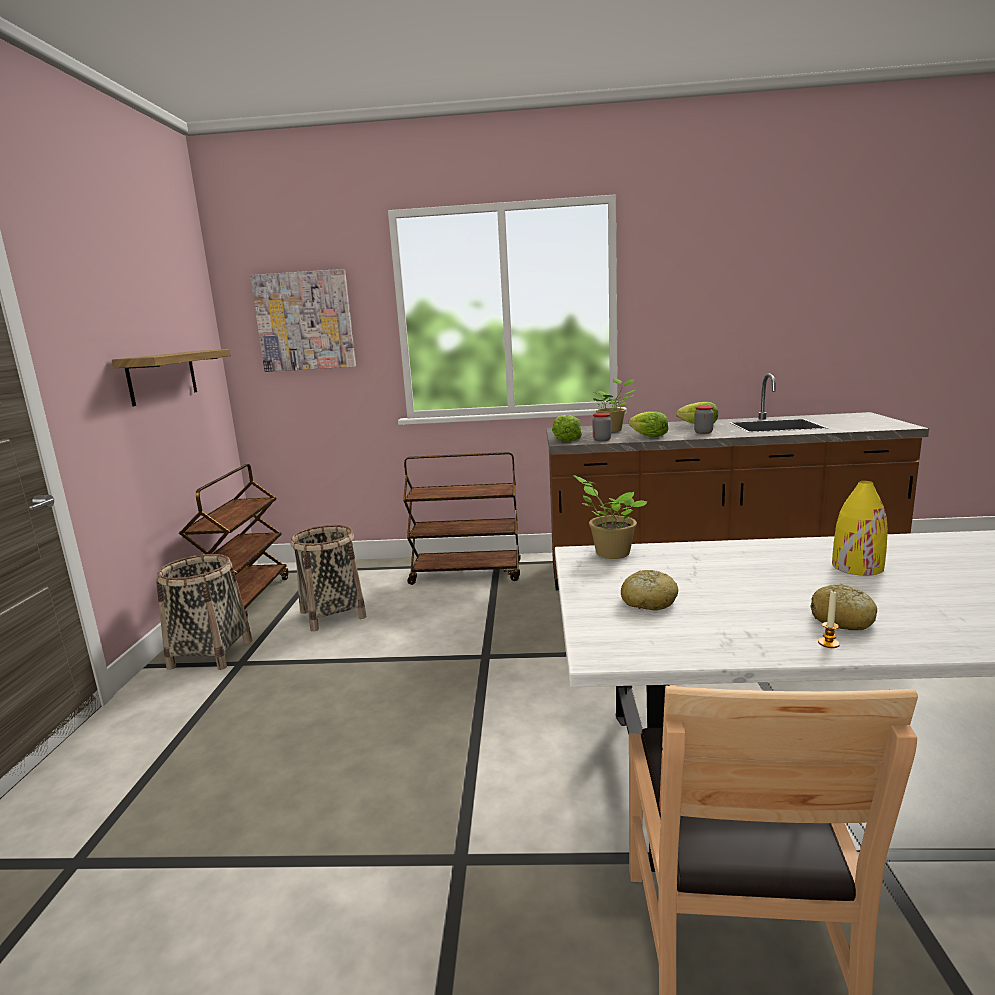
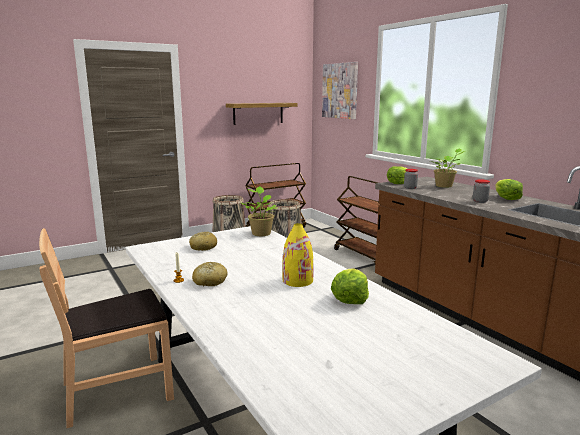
camera: 55 degrees right, 0 degrees up
lettuce [628,411,668,437] -> lettuce moved to [331,268,369,304]

